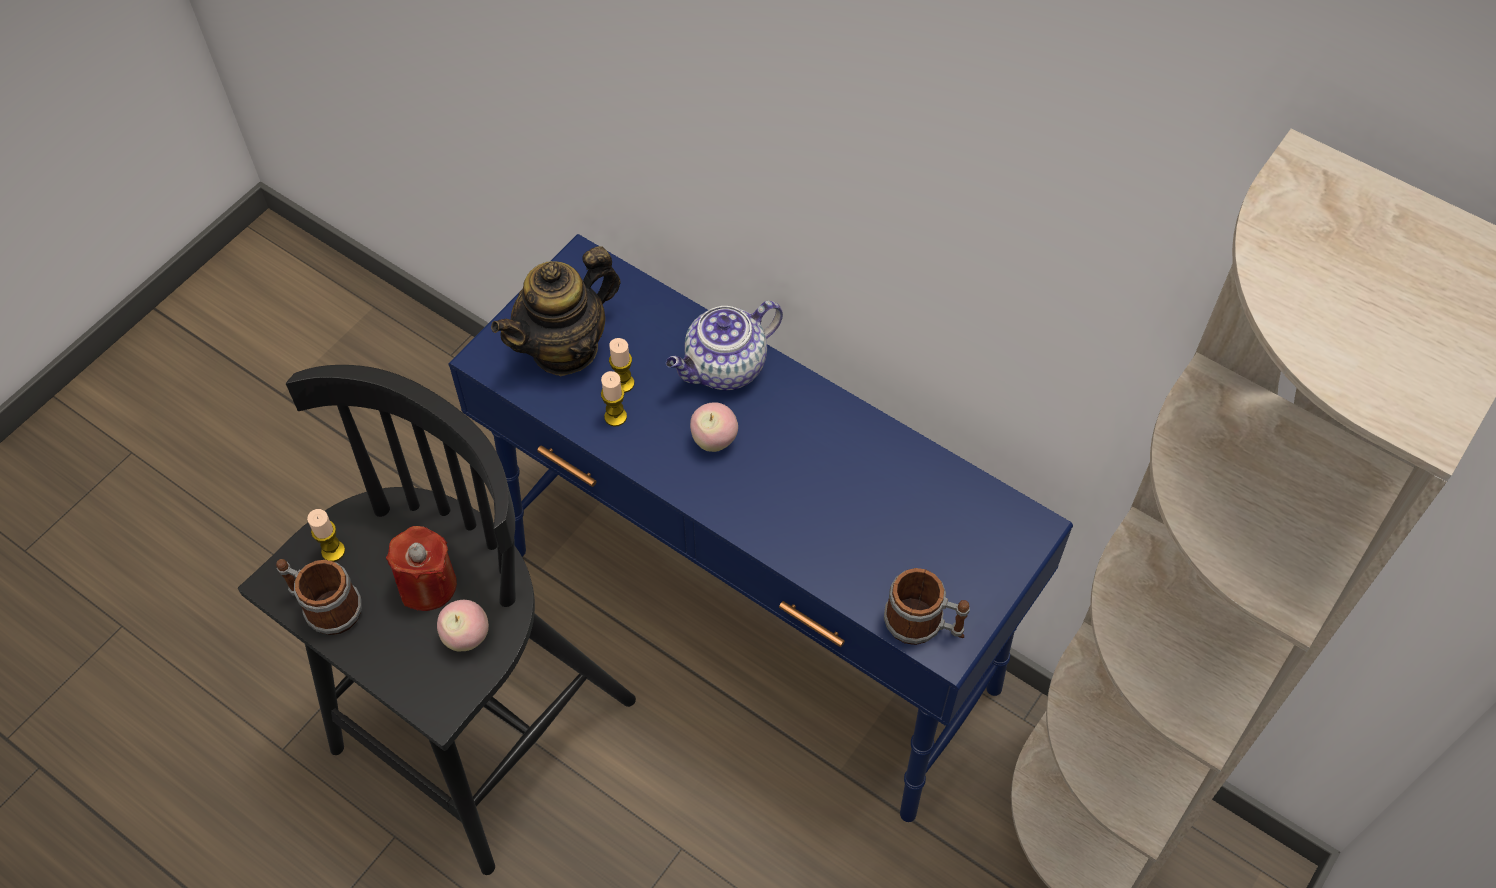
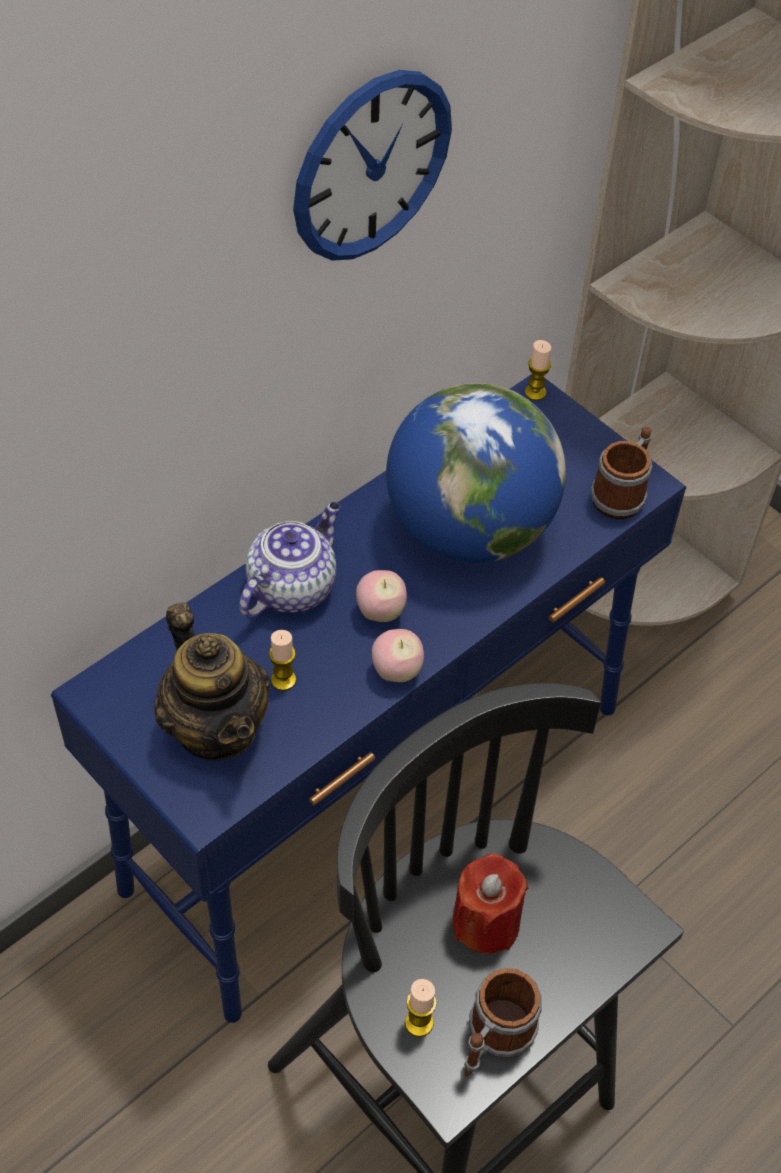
camera: 80 degrees left, 5 degrees down
apple [437,600,489,651] -> apple moved to [372,629,424,682]
candle [601,371,627,427] -> candle moved to [525,340,551,401]
teapot [666,301,783,391] -> teapot turned 120 degrees counterclockwise [239,502,341,618]
none -> wall clock [293,70,452,261]
none -> globe [386,383,566,563]

